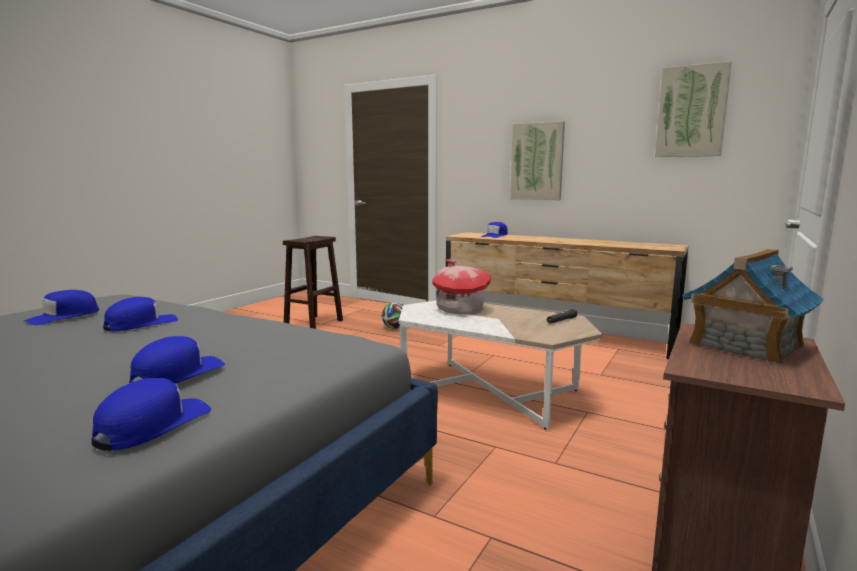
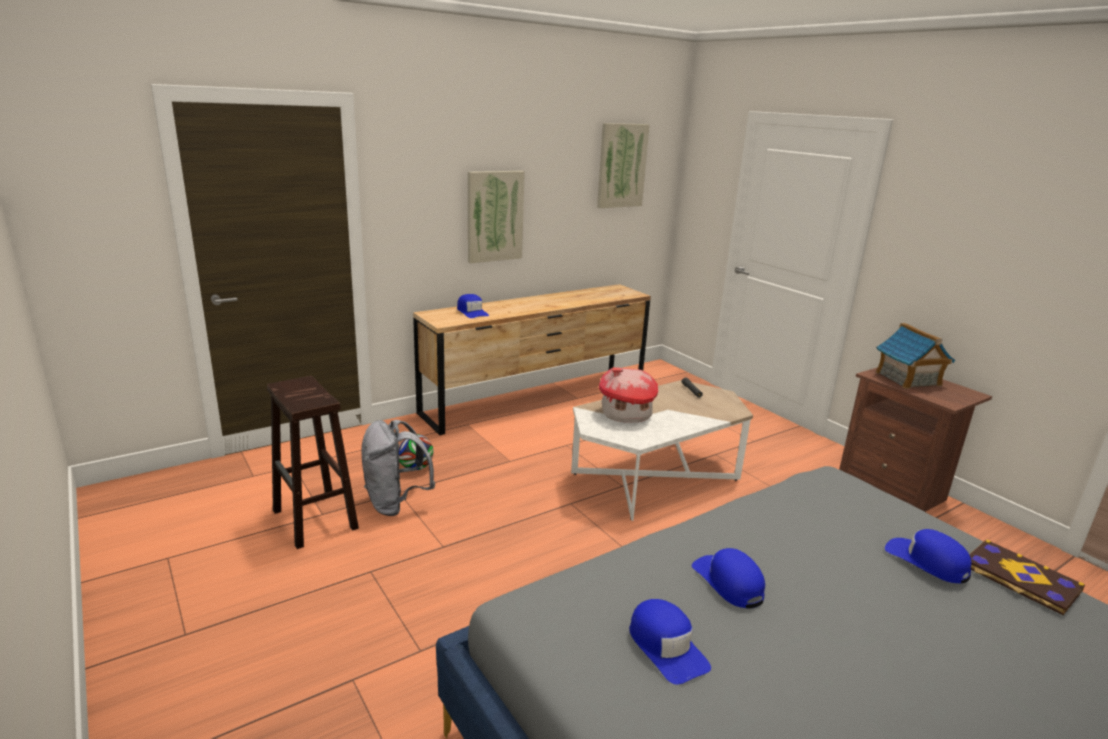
camera: 65 degrees left, 10 degrees up
blue cap [91,378,211,451] -> book [969,539,1085,615]
none -> grey backpack [362,420,435,516]

